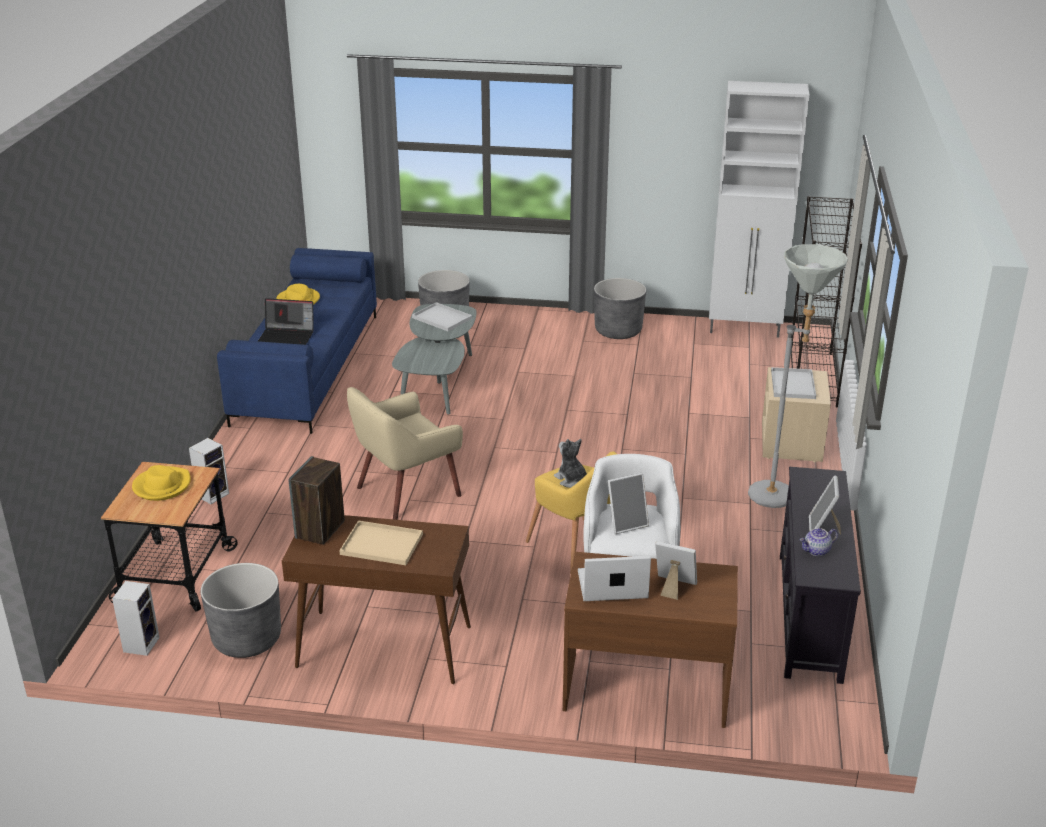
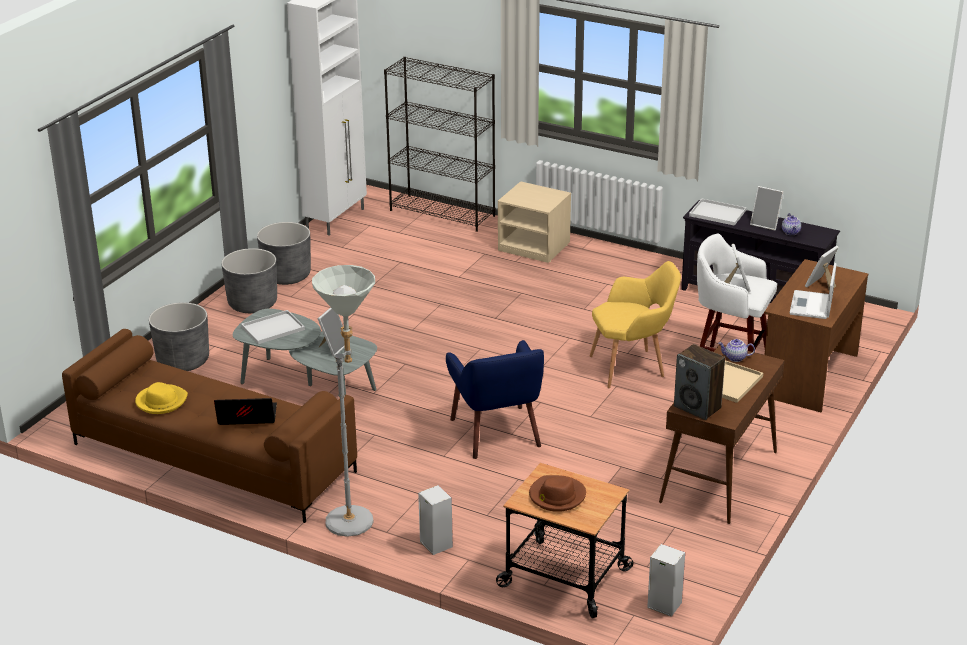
camera: 70 degrees left, 0 degrees up
yellow hat [132,465,191,501] -> brown hat [529,475,586,512]
grey planter [201,563,281,658] -> grey planter moved to [221,248,277,313]
blue sofa [217,248,377,434] -> brown sofa [62,329,357,523]
laptop [258,298,314,345] -> laptop turned 120 degrees counterclockwise [214,398,277,425]
beige armchair [347,387,463,520] -> blue armchair [446,340,544,459]
plush toy [554,439,587,488] -> none
grey floor lamp [748,244,848,508] -> grey floor lamp moved to [312,265,375,537]
white tray [771,367,816,399] -> white tray moved to [689,198,746,226]
none -> picture frame [318,307,345,356]
none -> teapot [718,339,755,362]

